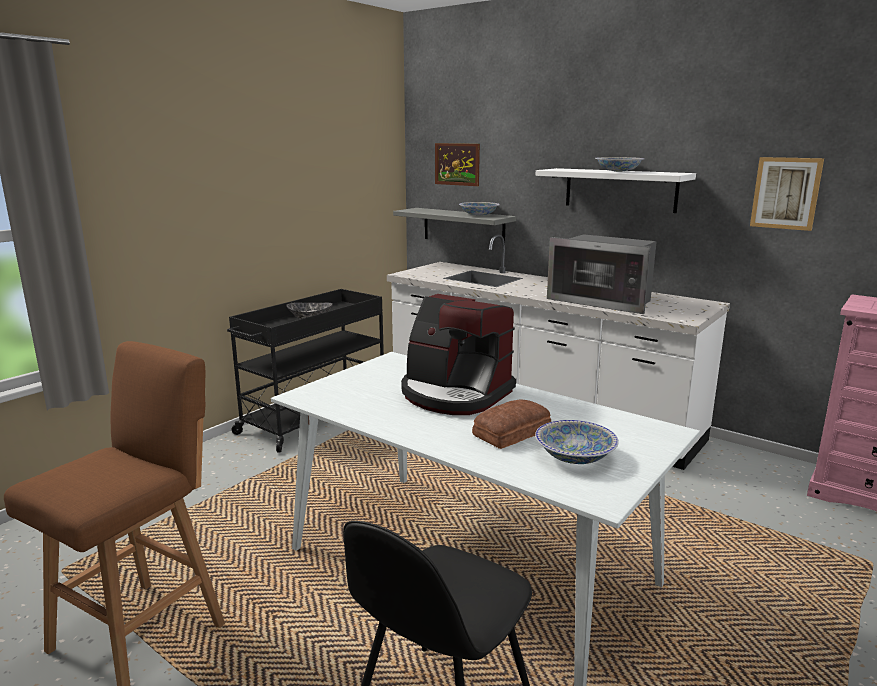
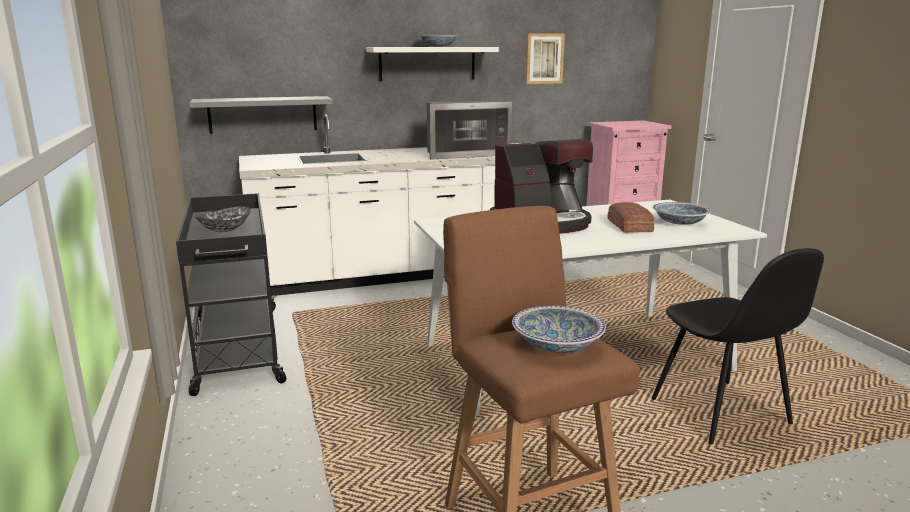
camera: 55 degrees left, 0 degrees up
picture [435,143,480,186] -> none
bowl [459,202,500,216] -> bowl moved to [512,306,606,353]

